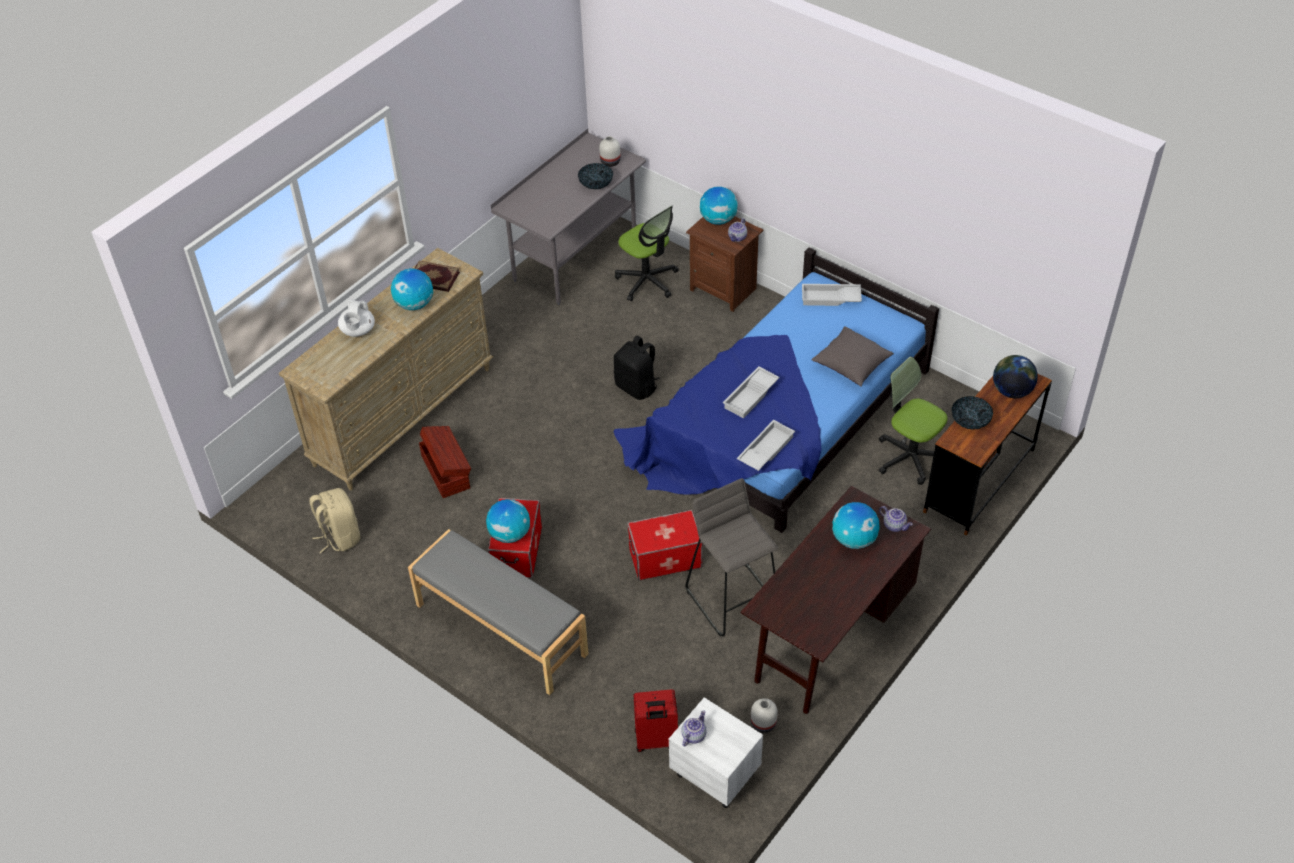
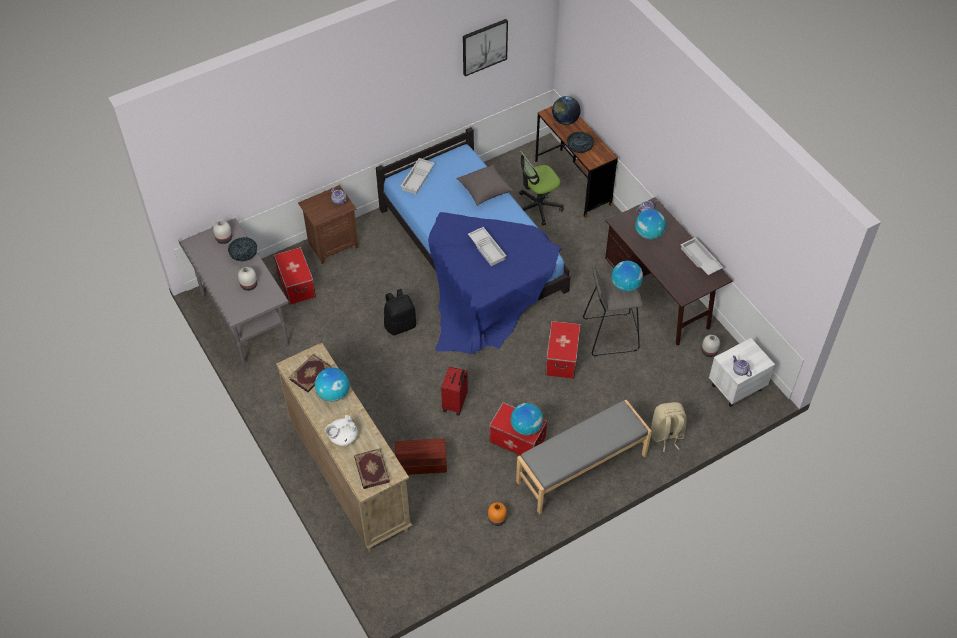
camera: 70 degrees left, 5 degrees up
beige backpack [310,488,360,553] -> beige backpack moved to [651,402,687,452]
white teapot [338,299,375,337] -> white teapot turned 120 degrees clockwise [325,415,358,446]
office chair [615,206,678,301] -> storage box [274,247,316,305]
red suitcase [634,689,678,752] -> red suitcase moved to [441,367,468,416]
globe [700,186,737,225] -> globe moved to [612,261,643,292]
white tray [737,420,795,471] -> white tray moved to [680,237,724,275]
none -> white vase [238,267,257,291]
none -> book [354,448,390,489]
none -> picture [463,19,508,76]
none -> orange vase [488,502,507,526]

